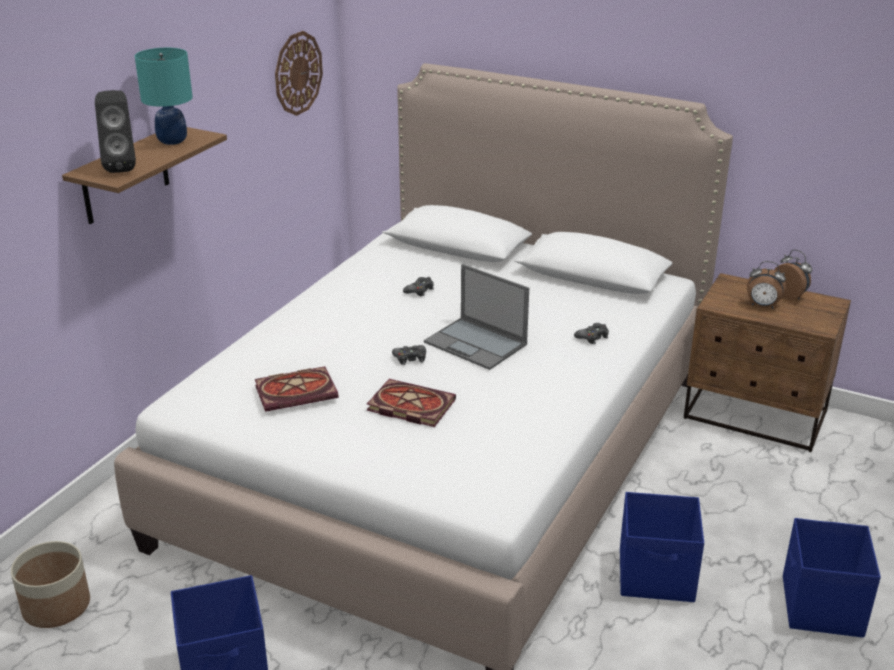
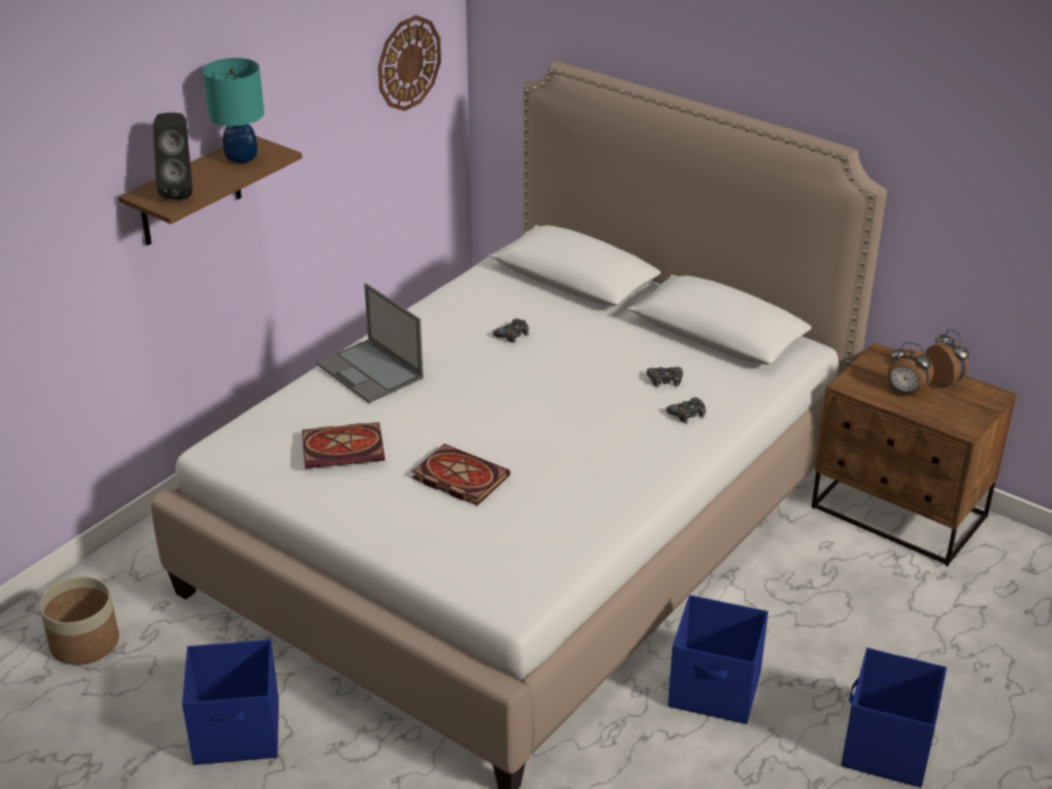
camera: 10 degrees right, 5 degrees up
black game controller [392,345,426,365] -> black game controller moved to [647,367,683,387]
laptop [424,264,529,370] -> laptop moved to [316,283,423,403]

